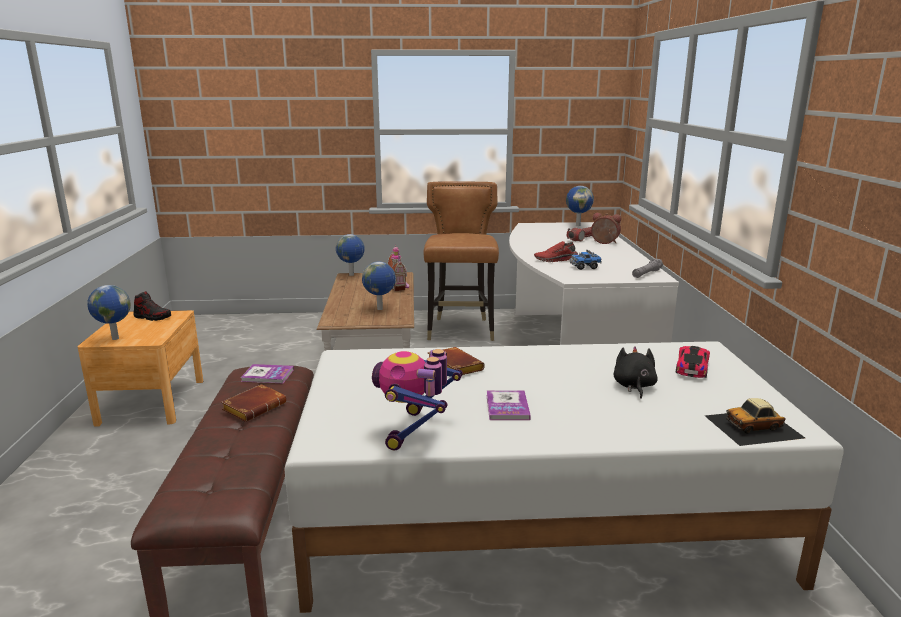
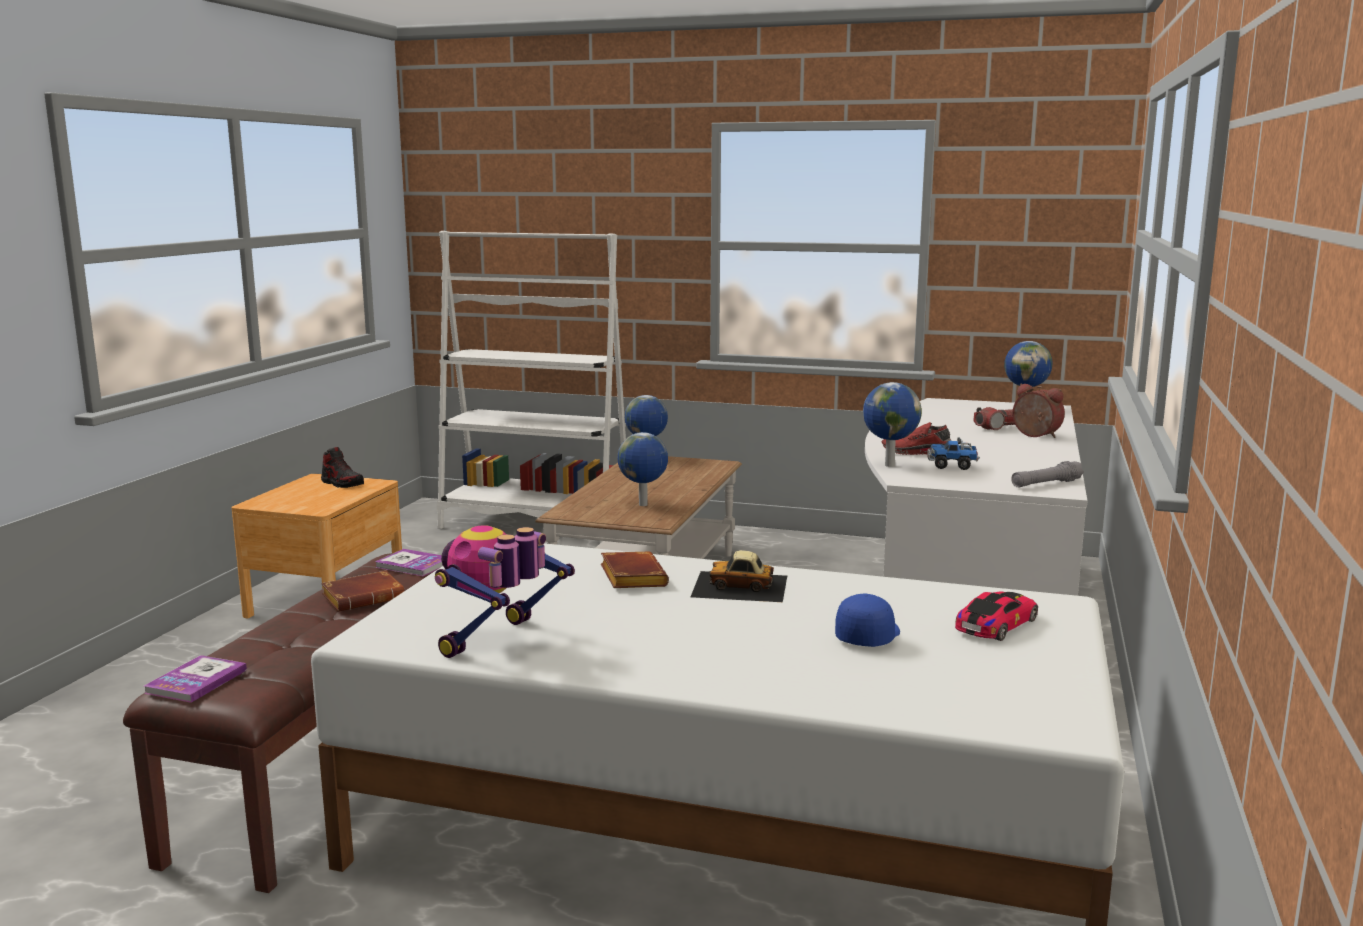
camera: 20 degrees right, 5 degrees down
globe [87,285,131,340] -> globe moved to [863,382,922,467]
toy house [388,244,409,291] -> none
brown chair [424,182,499,341] -> none
book [486,390,531,420] -> book moved to [144,655,247,703]
black plush toy [614,346,658,399] -> blue cap [835,594,900,647]
toy car [705,398,805,446] -> toy car moved to [691,550,787,602]
none -> white bookcase [437,231,626,543]

